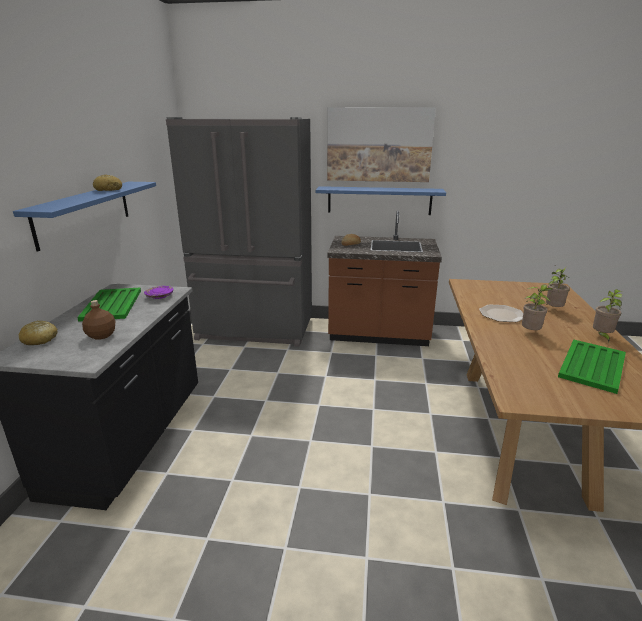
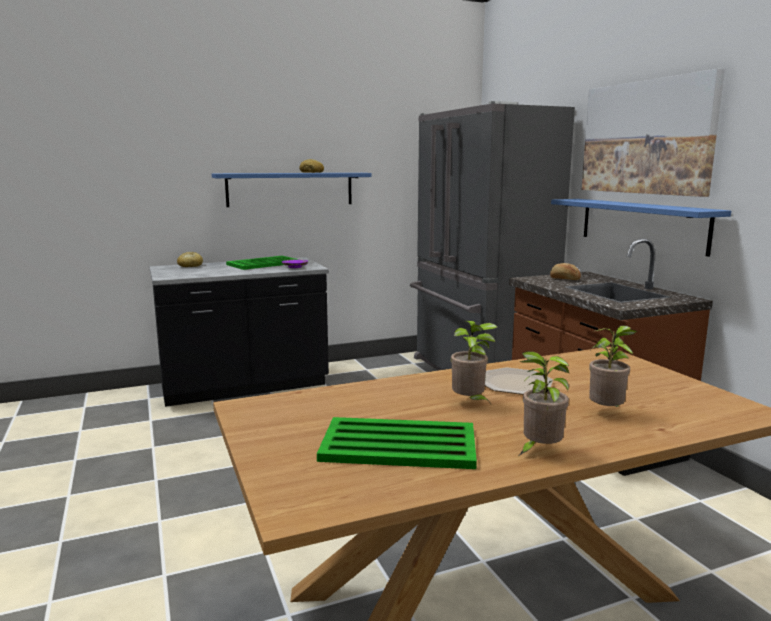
camera: 60 degrees right, 10 degrees down
brown bottle [82,300,115,340] -> none

